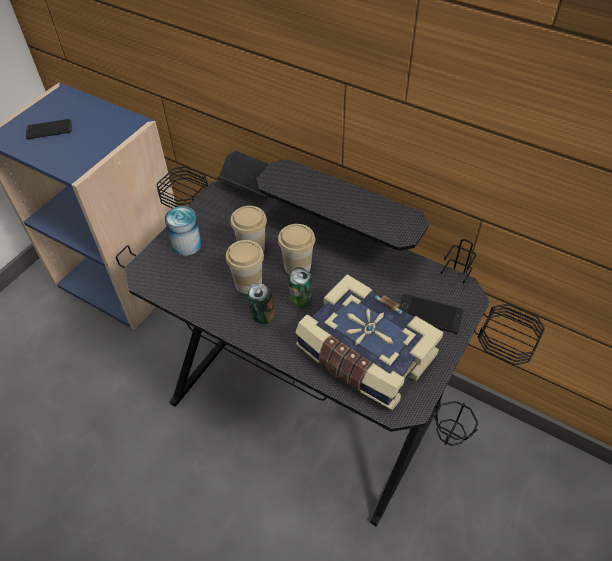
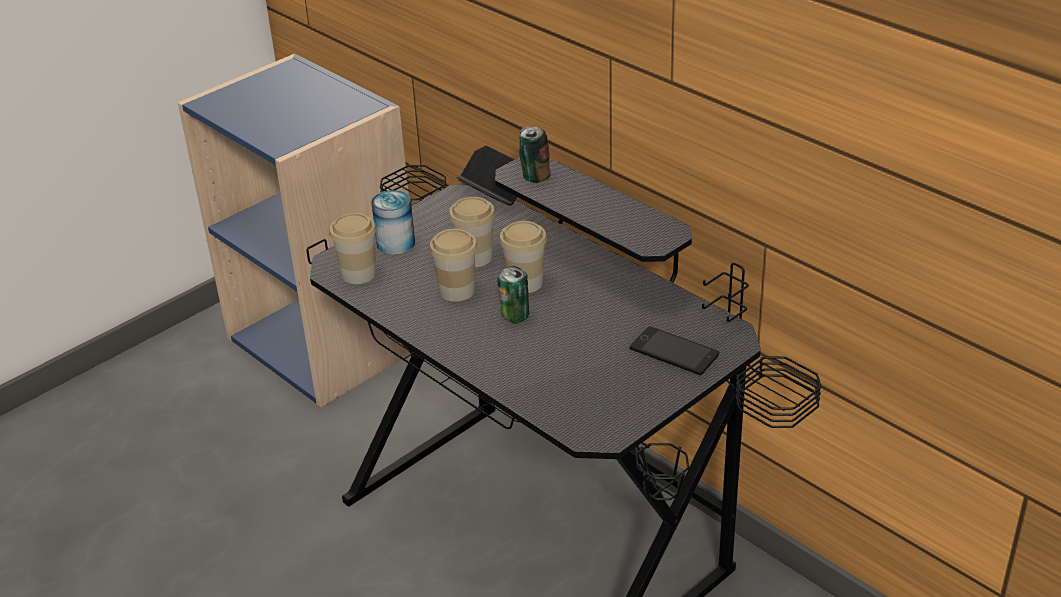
camera: 15 degrees right, 15 degrees down
phone [26,119,72,139] -> none
can [248,283,275,324] -> can moved to [519,127,551,183]
book [295,274,444,410] -> none
none -> cup [329,213,376,284]

